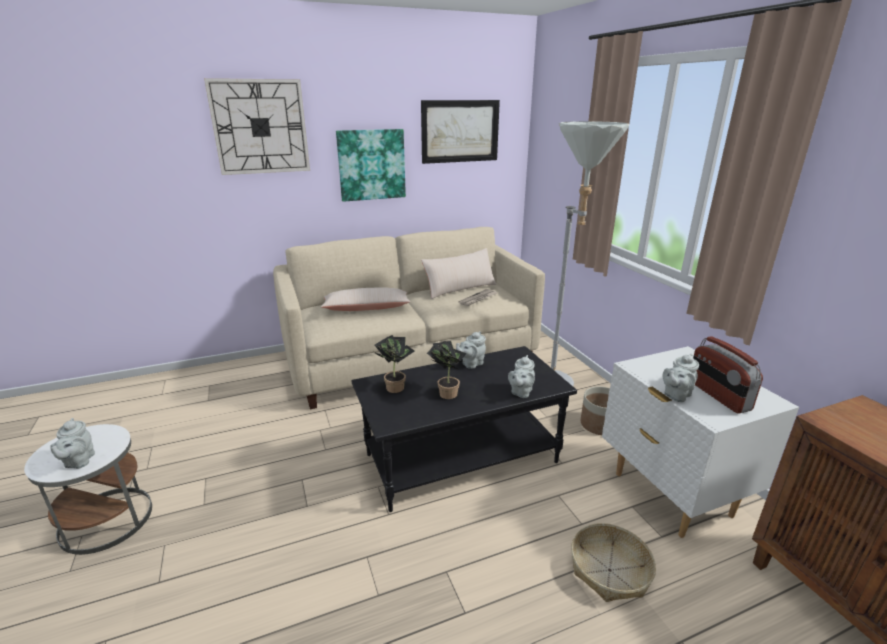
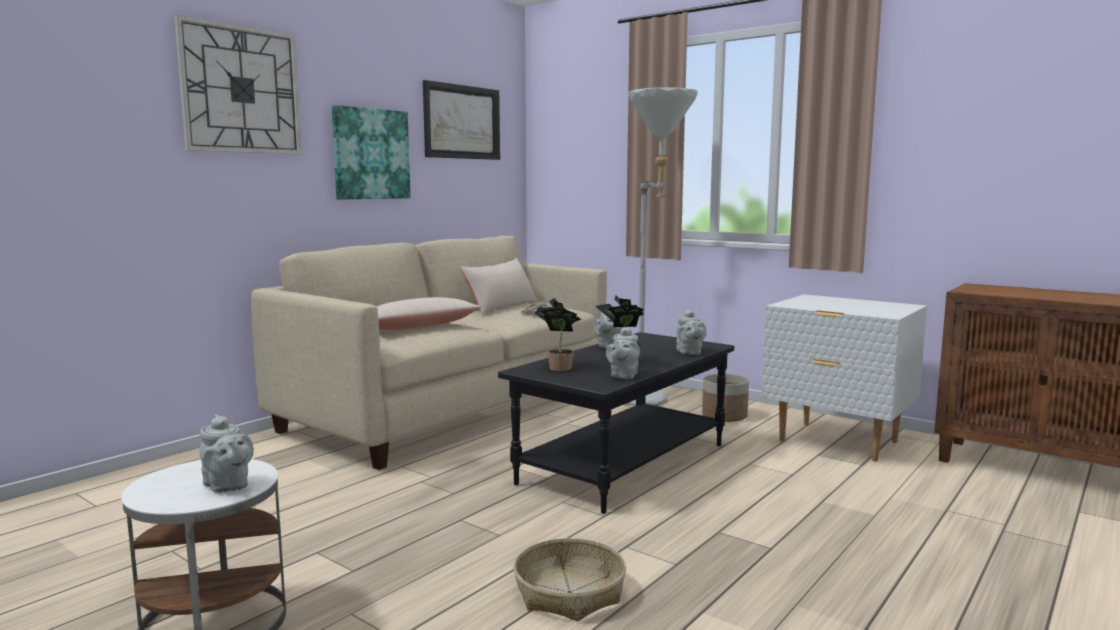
camera: 30 degrees left, 15 degrees down
basket [571,523,656,602] -> basket moved to [514,538,626,621]
grey teapot [662,353,699,402] -> grey teapot moved to [606,326,640,379]
radio [693,337,763,414] -> none

